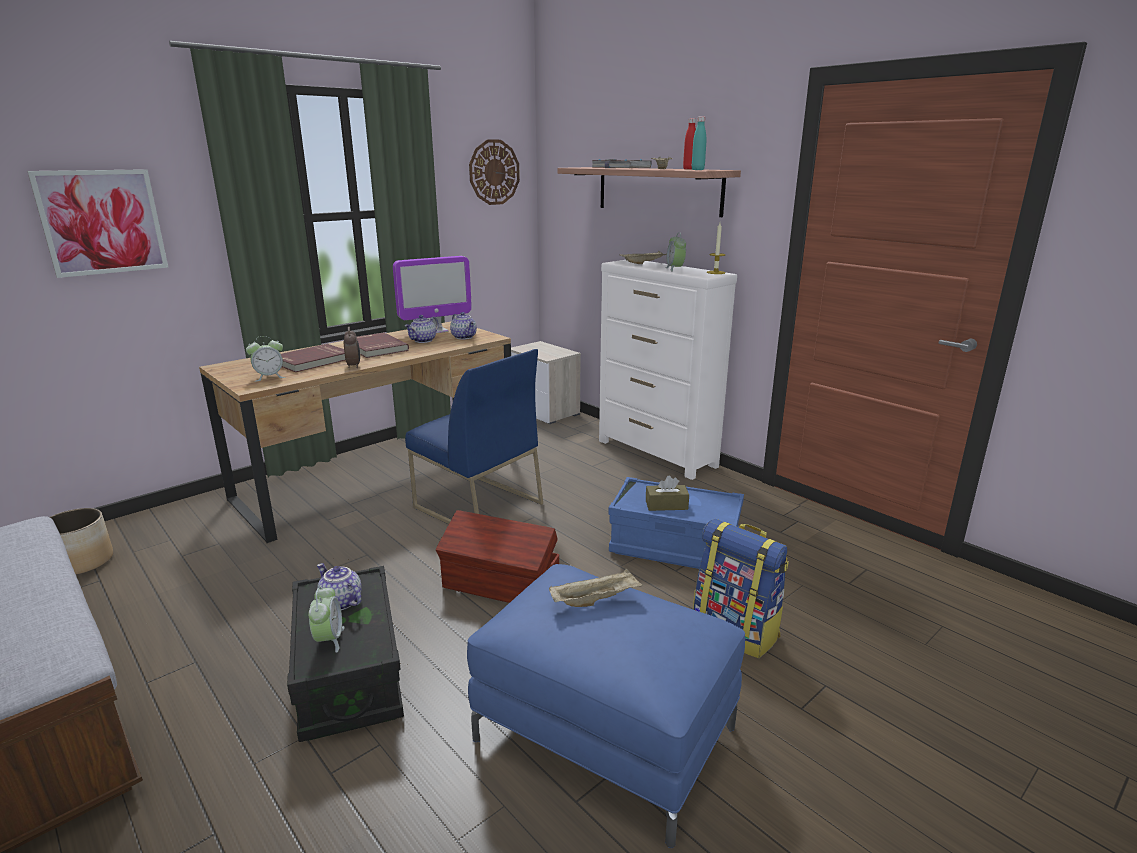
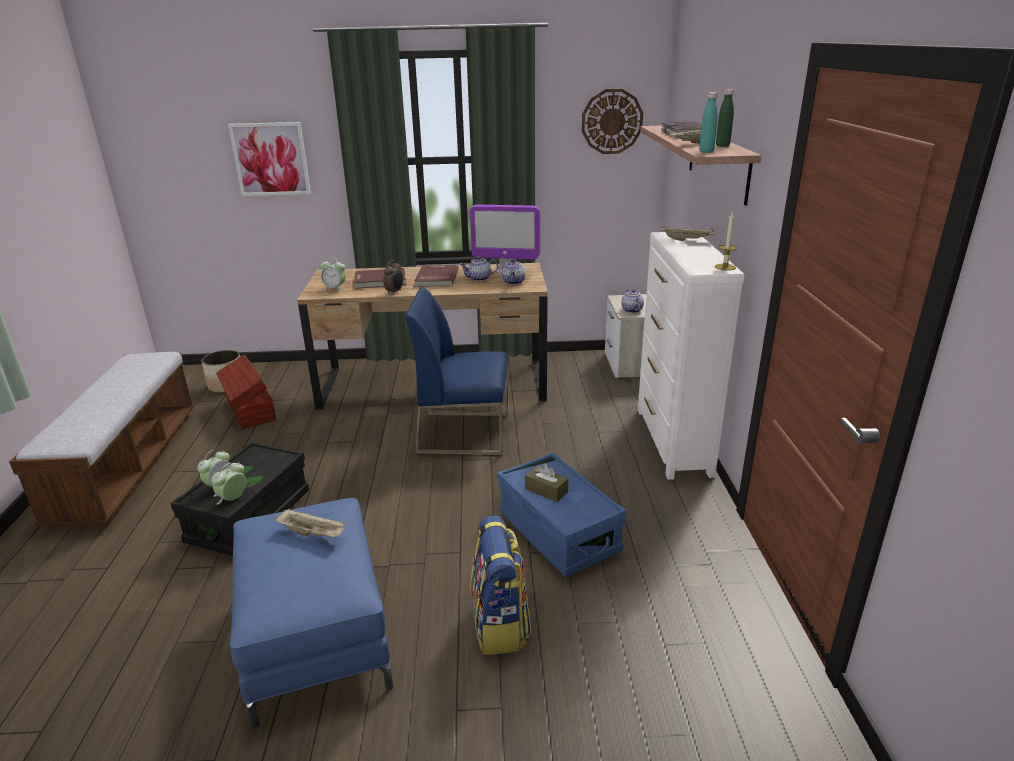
camera: 40 degrees right, 5 degrees up
teapot [317,563,361,610] -> teapot moved to [621,289,644,313]
blue chair [405,349,543,524] -> blue chair turned 105 degrees clockwise [405,287,508,455]
brown storage box [436,510,560,603] -> brown storage box moved to [216,354,276,429]
alarm clock [666,232,686,271] -> alarm clock moved to [212,463,247,505]
red bottle [683,118,696,169] -> green bottle [716,89,734,147]

